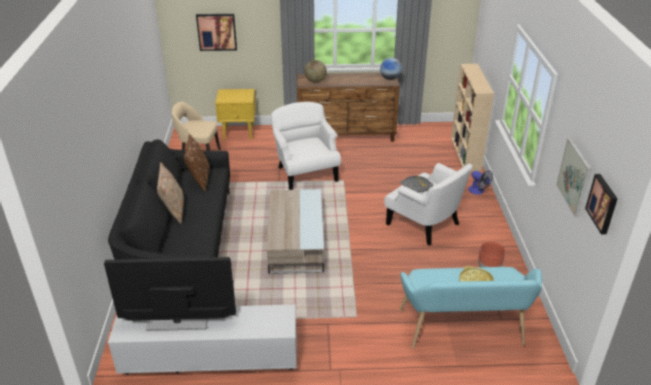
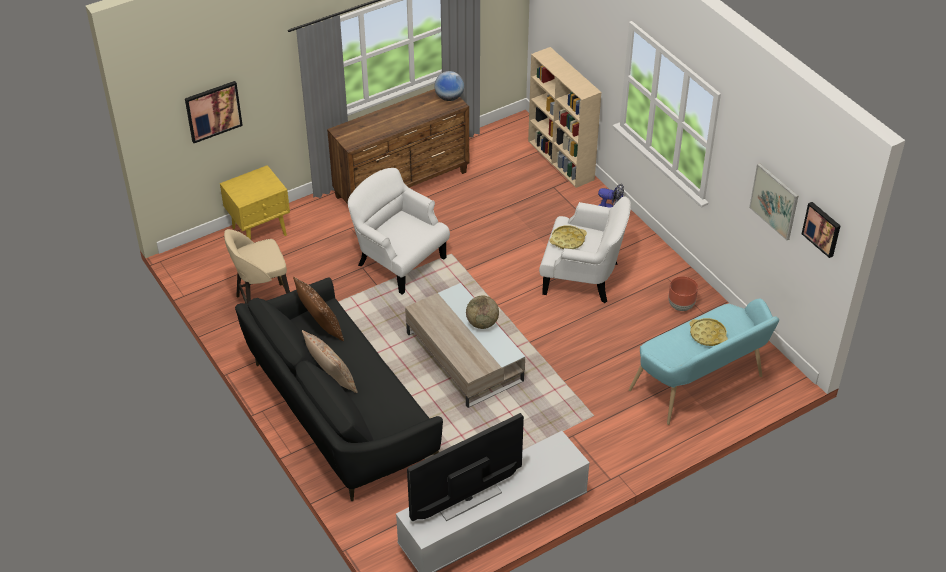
camera: 30 degrees left, 10 degrees up
globe [305,60,327,83] -> globe moved to [466,296,499,329]
grey tray [400,176,433,193] -> yellow tray [549,225,587,249]

